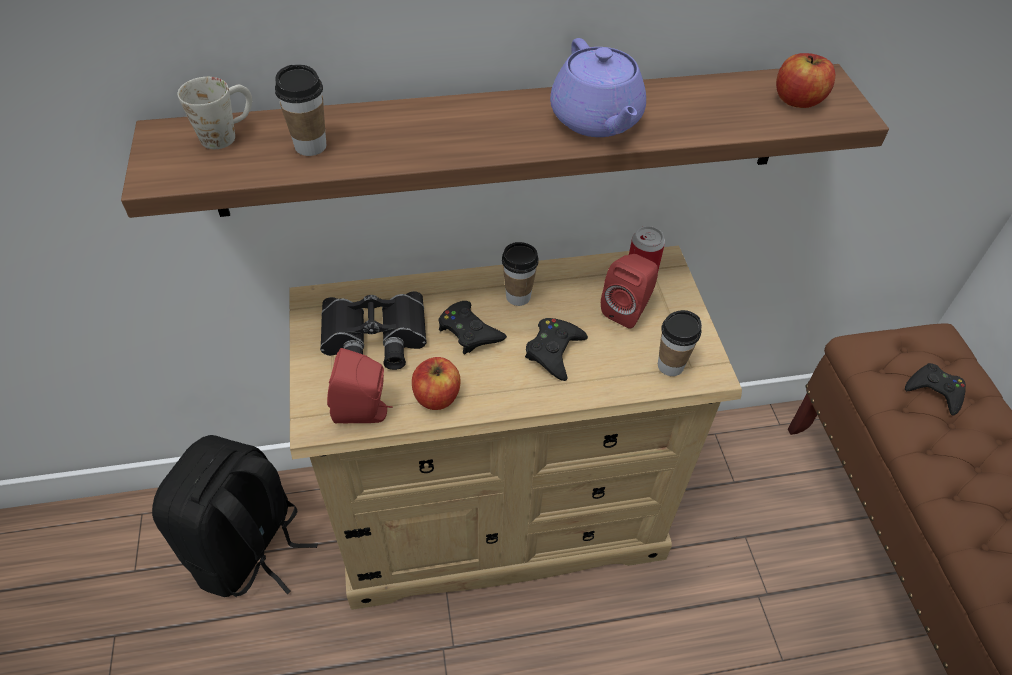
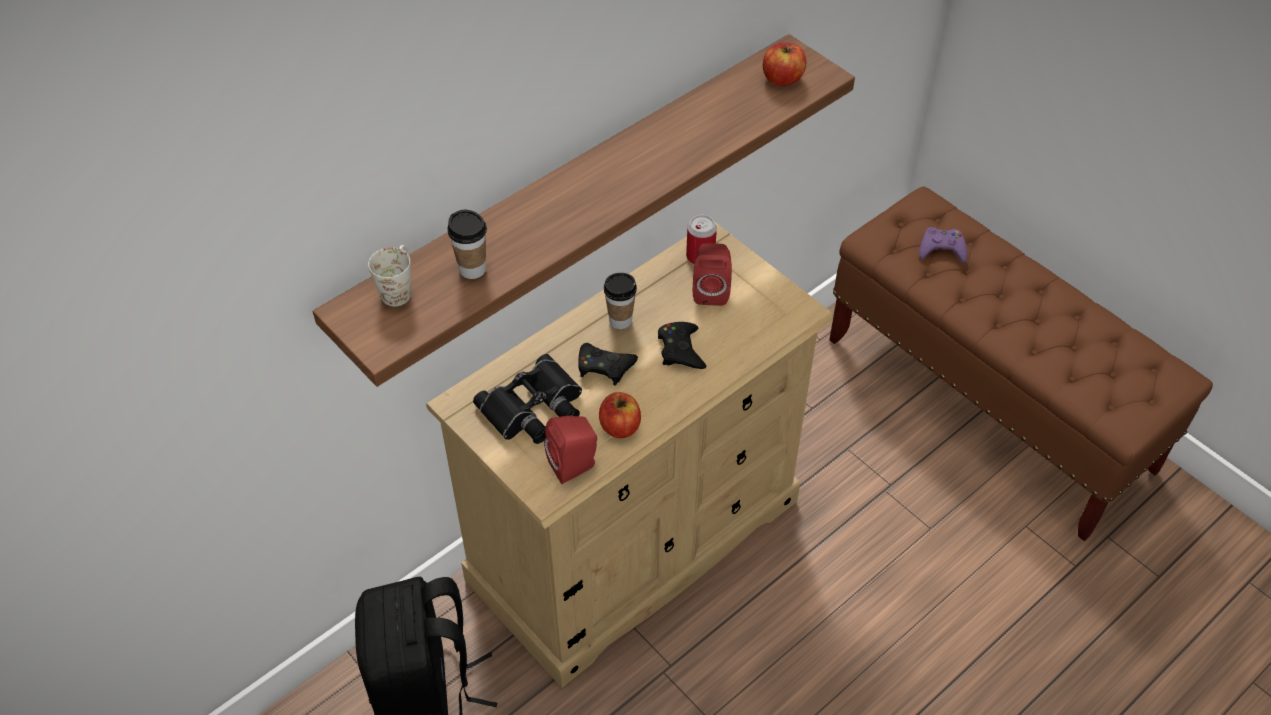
camera: 30 degrees left, 0 degrees up
purple teapot [550,38,646,137] -> none
cup [658,310,702,376] -> none
black game controller [905,363,966,416] -> purple game controller [919,227,968,263]

